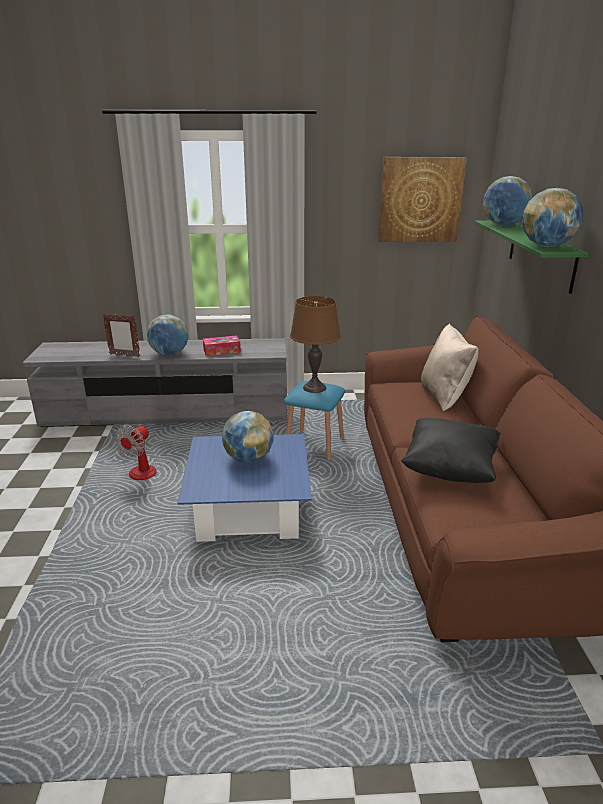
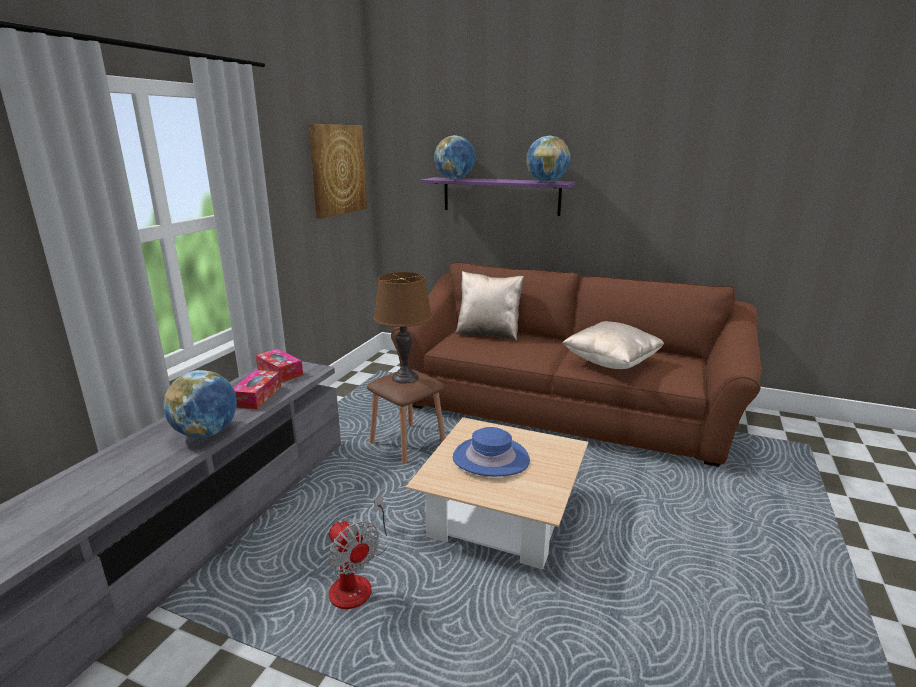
camera: 65 degrees left, 5 degrees down
picture frame [102,314,140,357] -> none
blue coffee table [177,434,312,542] -> beige coffee table [406,417,588,569]
globe [222,411,274,463] -> blue hat [453,427,530,477]
blue stool [284,381,345,460] -> brown stool [367,369,445,464]
black pillow [401,418,501,483] -> beige pillow [562,321,664,369]
green shelf [475,220,589,294] -> purple shelf [420,177,575,216]
none -> tissue box [256,349,303,383]

